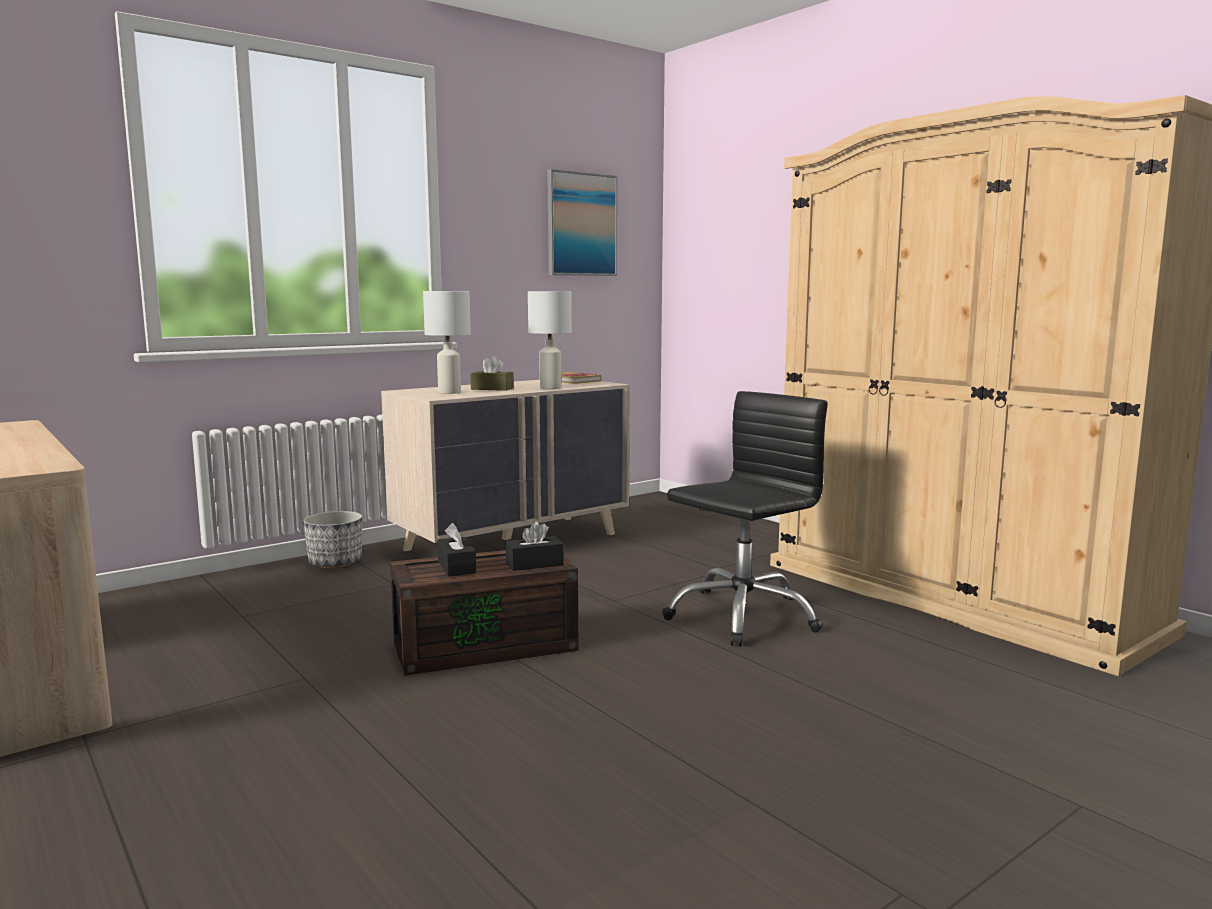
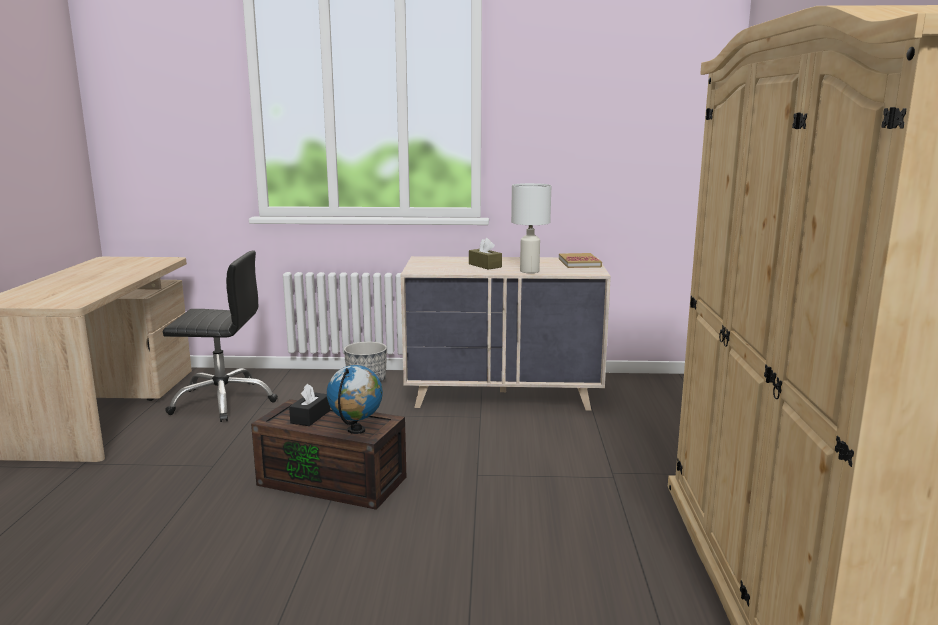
camera: 40 degrees right, 5 degrees up
white table lamp [423,291,471,394] -> none
black tissue box [506,521,564,571] -> globe [327,365,383,434]
picture [547,169,617,276] -> none
black office chair [662,391,828,646] -> black office chair moved to [163,251,278,422]

